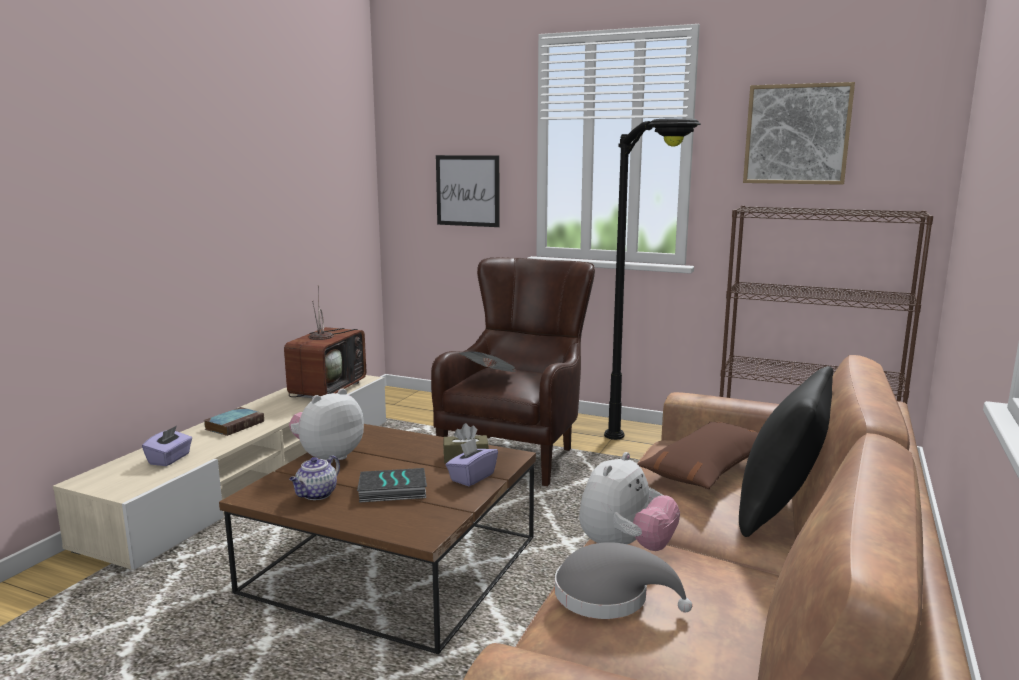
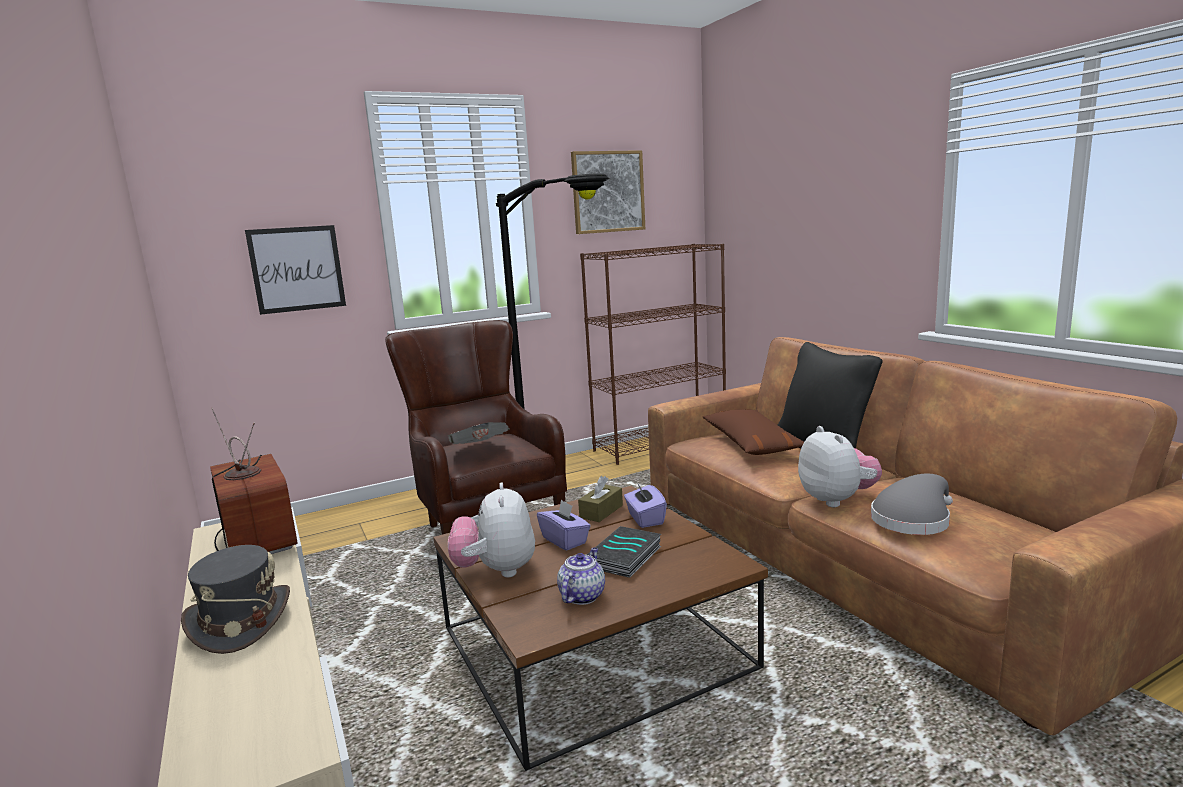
camera: 50 degrees left, 0 degrees up
purple tissue box [142,426,192,466] -> purple tissue box moved to [537,499,591,551]
book [204,407,264,436] -> grey hat [181,545,290,654]
teapot [289,455,340,500] -> teapot turned 135 degrees counterclockwise [557,547,605,605]

